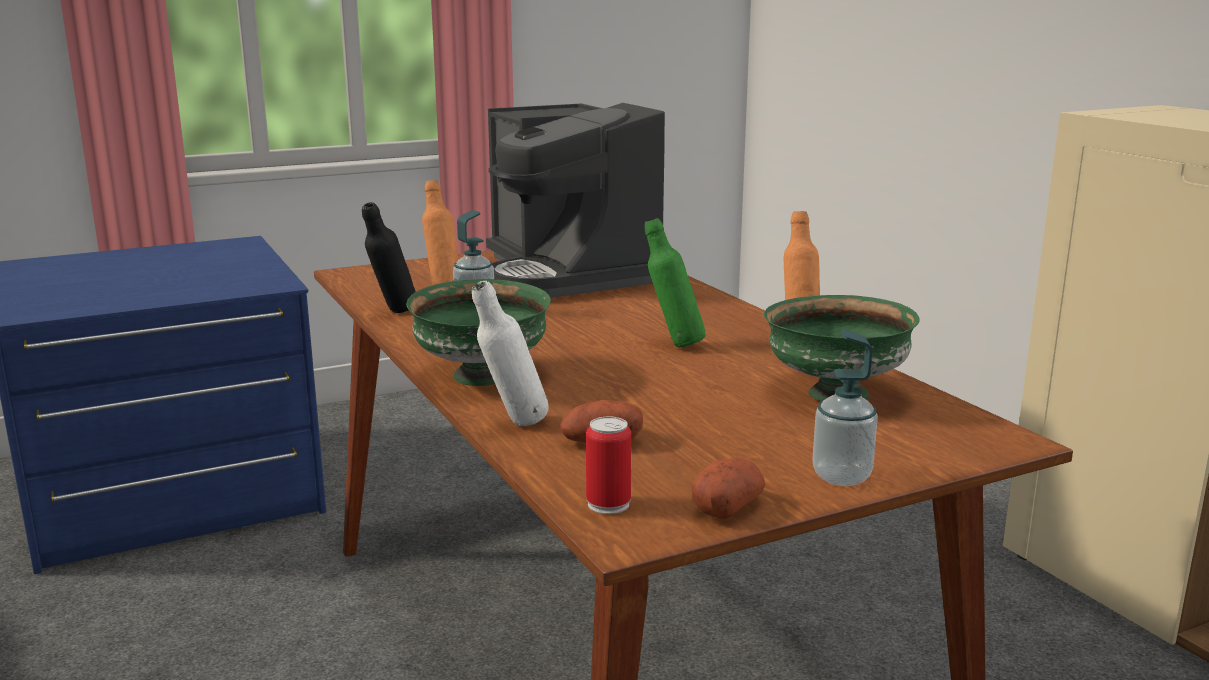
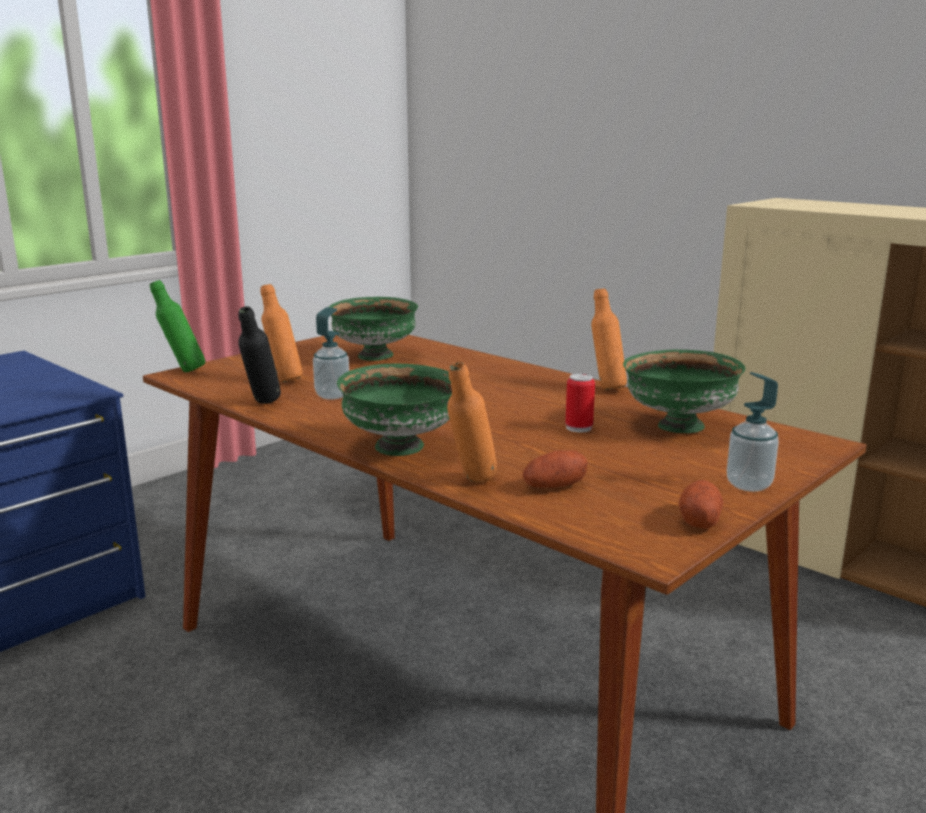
camera: 20 degrees left, 0 degrees up
white bottle [472,281,549,426] -> orange bottle [447,362,497,483]
coffee machine [486,103,665,298] -> green bowl [329,297,418,361]
can [586,416,631,514] -> can moved to [565,373,595,432]
green bottle [645,218,705,347] -> green bottle moved to [150,280,205,373]

